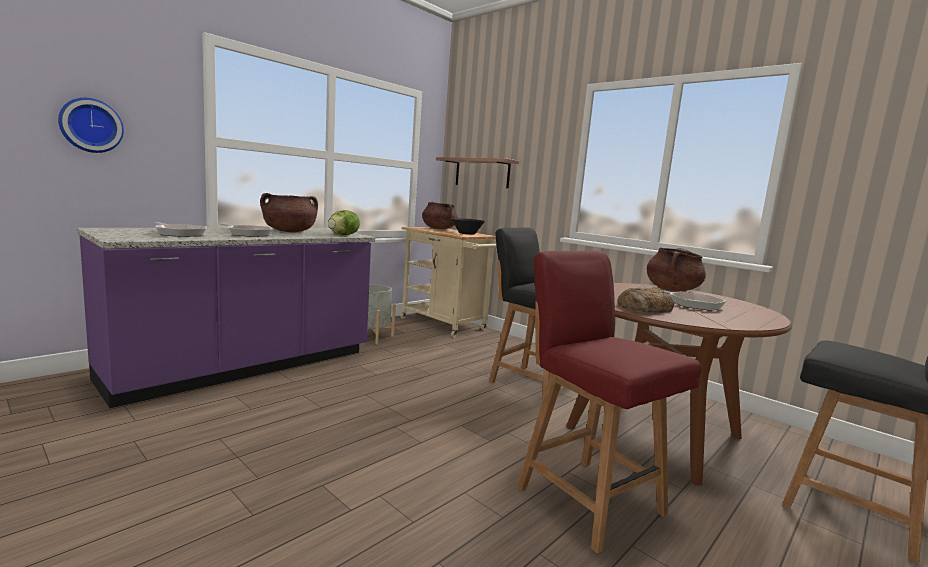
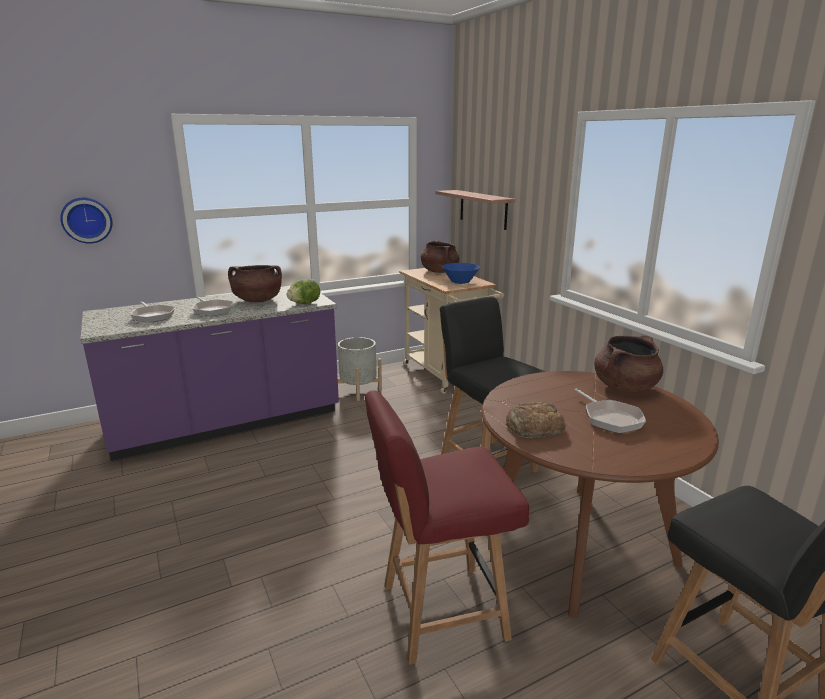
camera: 20 degrees right, 10 degrees up
black bowl [451,218,485,235] -> blue bowl [442,263,480,284]
red chair [517,250,701,554] -> red chair turned 90 degrees counterclockwise [365,390,529,665]

